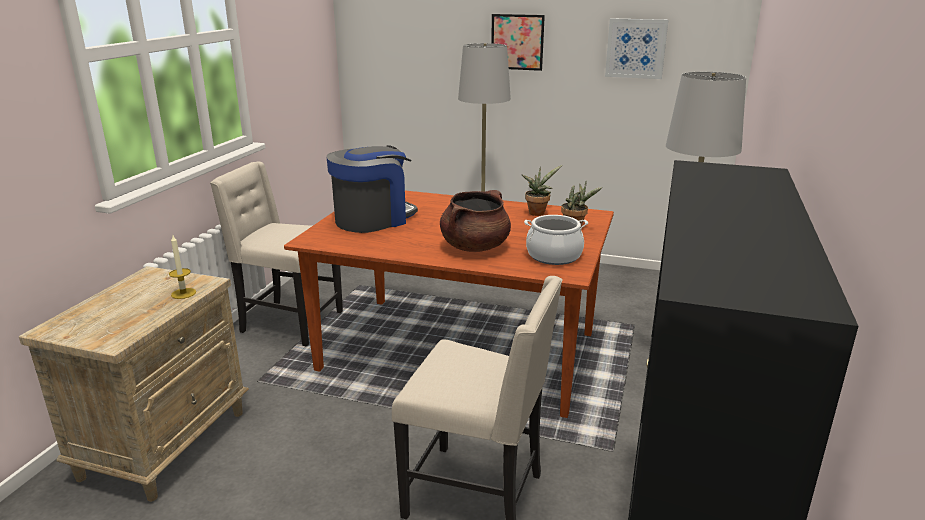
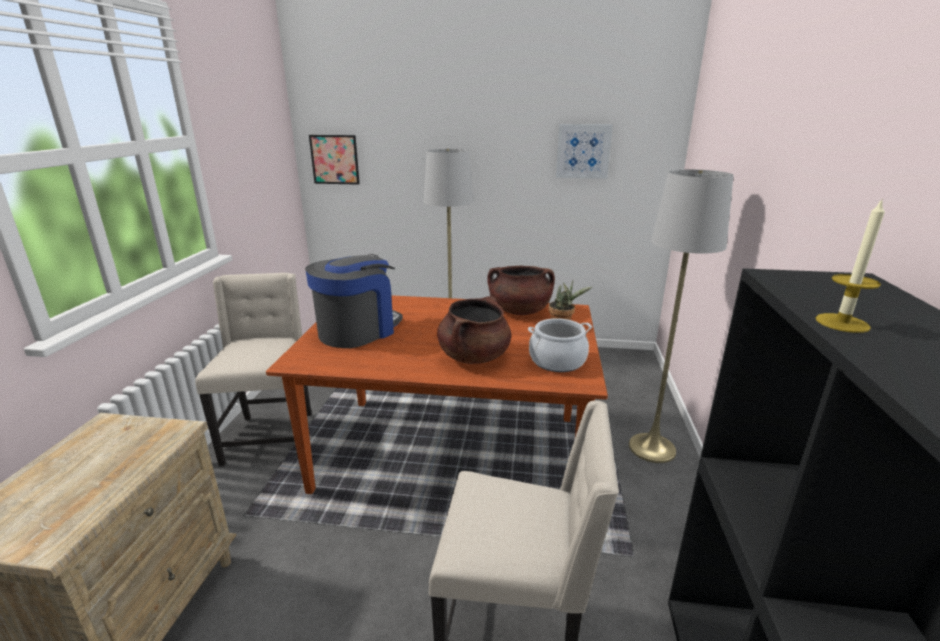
camera: 10 degrees left, 0 degrees up
candle [169,236,196,299] -> candle moved to [816,198,885,333]
beige chair [210,161,343,347] -> beige chair turned 75 degrees clockwise [195,273,312,466]
picture [491,14,545,71] -> picture moved to [309,135,360,185]
potted plant [521,165,562,216] -> brown cooking pot [487,266,555,315]

